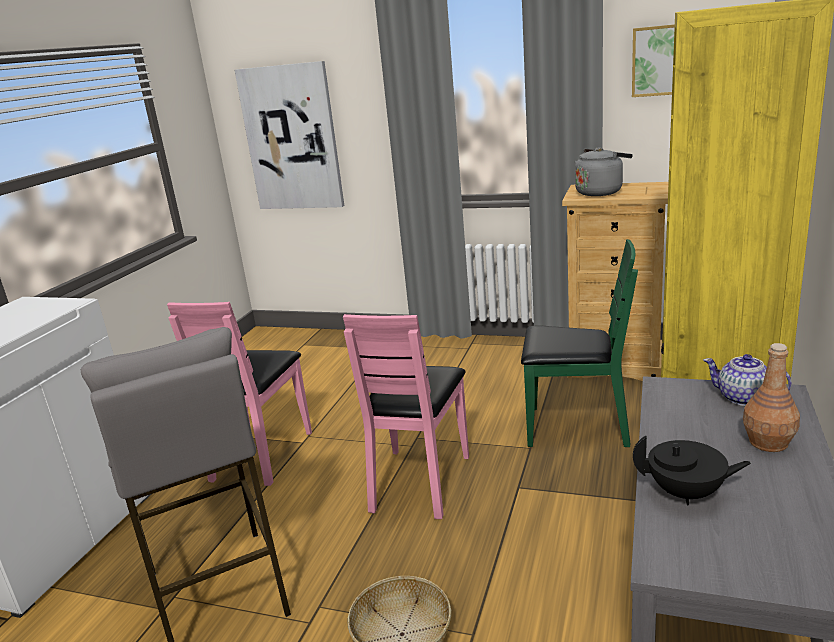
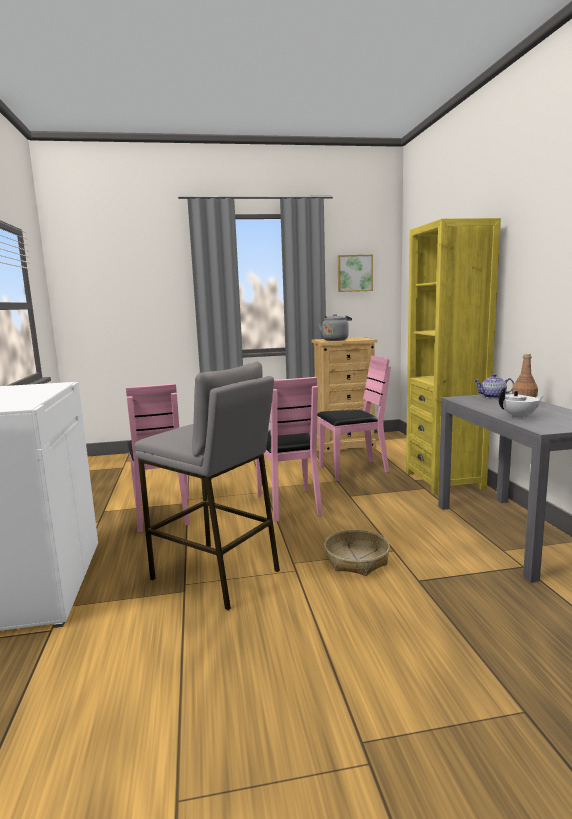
camera: 30 degrees left, 10 degrees down
picture [235,61,344,209] -> none
green chair [521,239,638,447] -> pink chair [317,356,391,481]
black teapot [633,436,751,506] -> white teapot [498,388,543,419]

